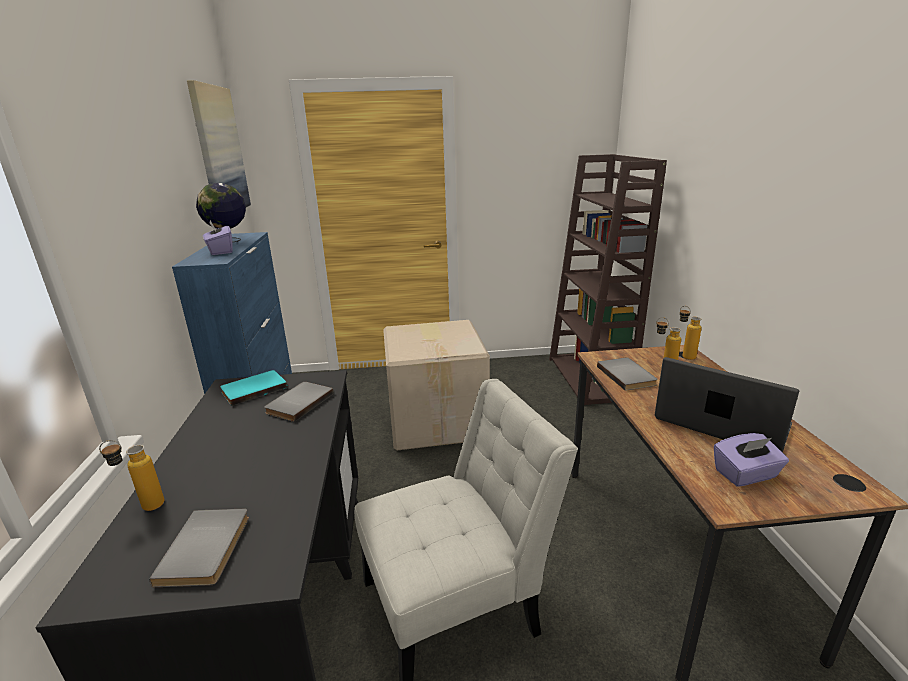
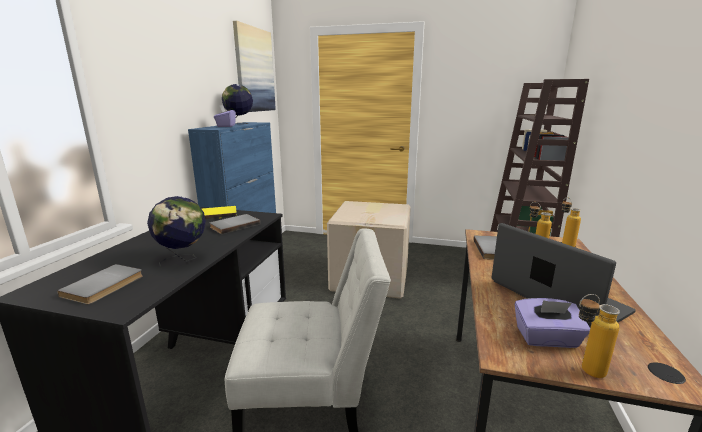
camera: 20 degrees right, 5 degrees down
bottle [99,440,164,511] -> bottle moved to [579,294,620,378]
turquoise book [220,370,288,406] -> yellow book [201,206,237,220]
none -> globe [147,196,206,266]

